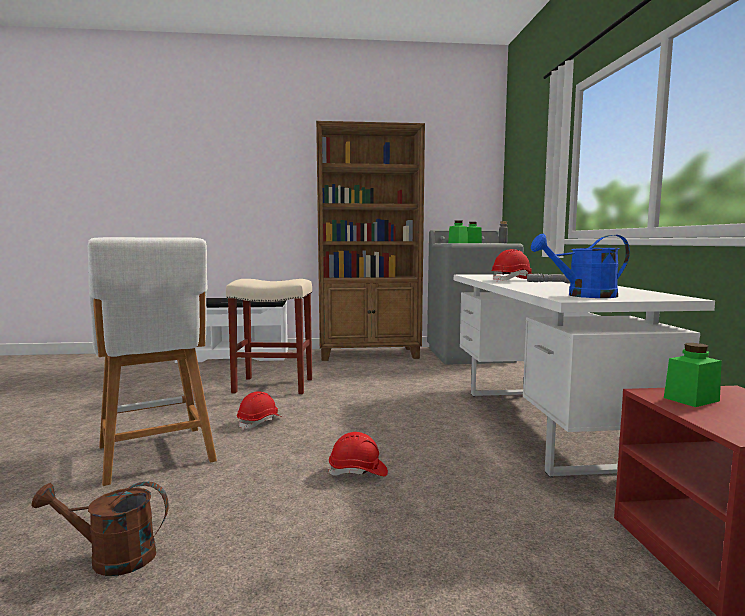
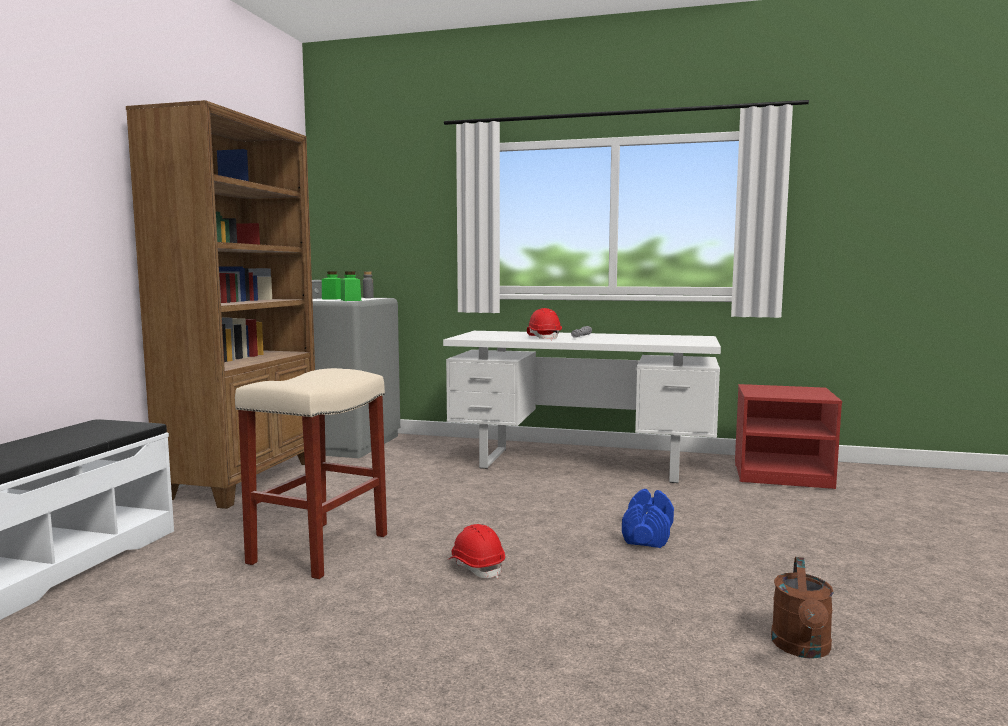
camera: 70 degrees left, 0 degrees up
white stool [88,237,217,486] -> none
red hard hat [328,432,388,476] -> blue dumbbell [622,489,674,548]
blue watering can [531,234,630,298] -> none
green jar [664,343,722,407] -> none

